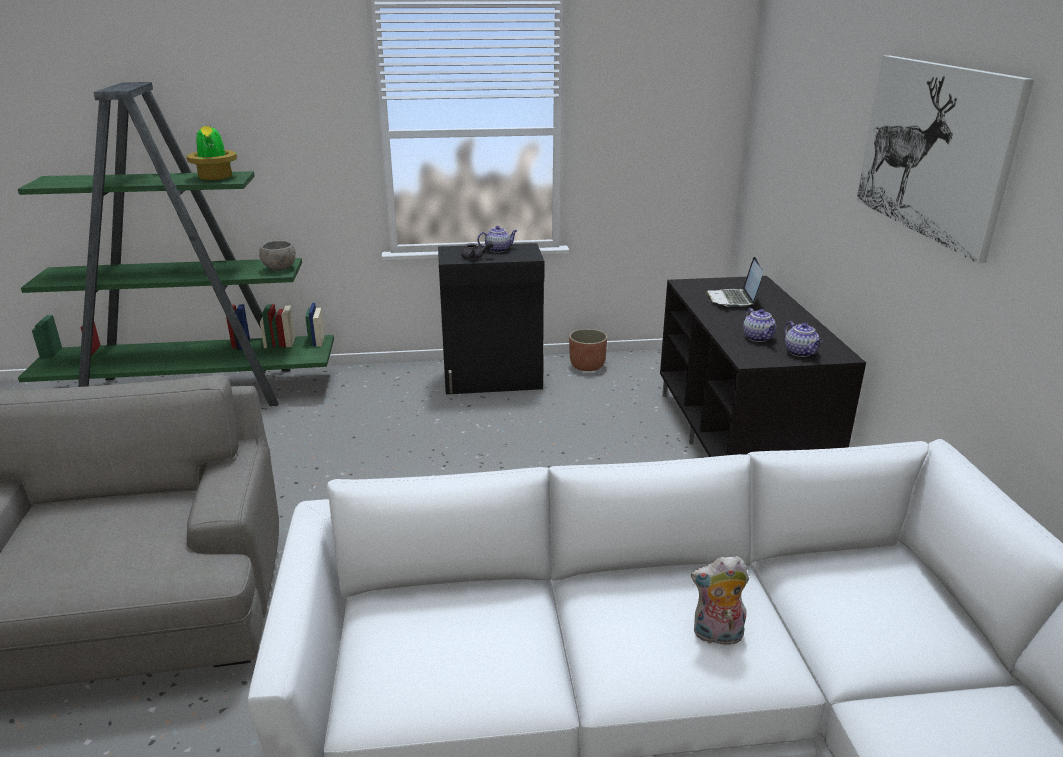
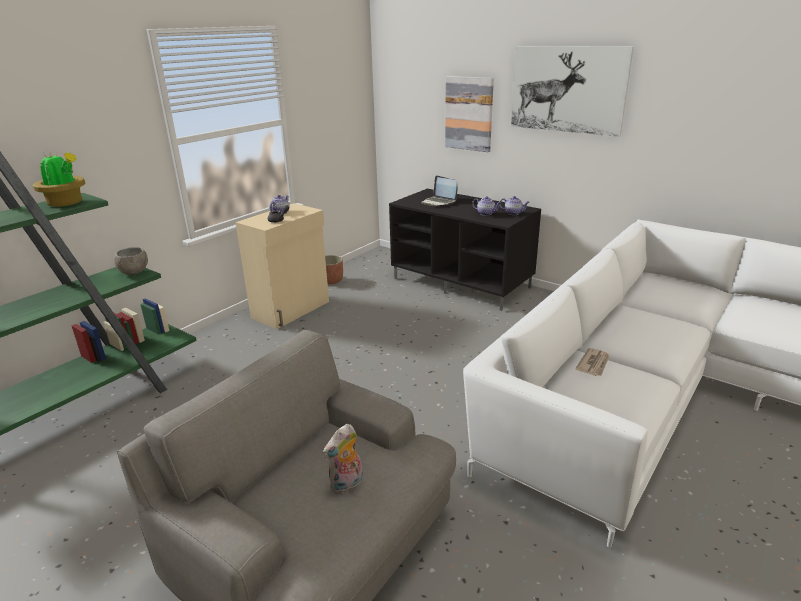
camera: 45 degrees left, 0 degrees up
black cabinet [438,243,544,394] -> beige cabinet [235,203,329,329]
plush toy [691,556,749,645] -> plush toy moved to [323,424,363,493]
none -> picture [445,76,494,152]
none -> newspaper [575,348,610,376]

